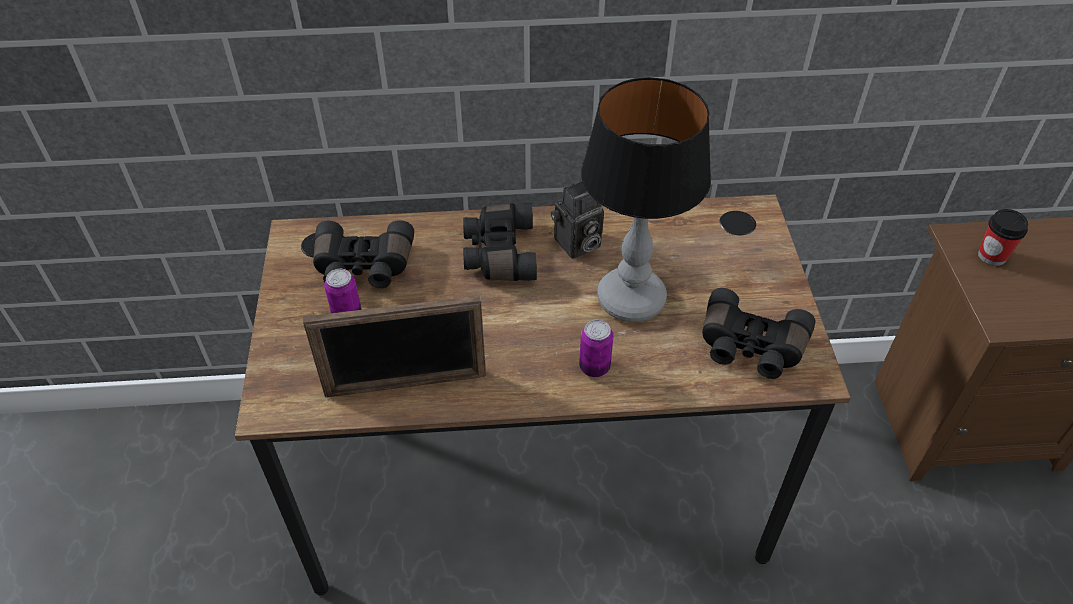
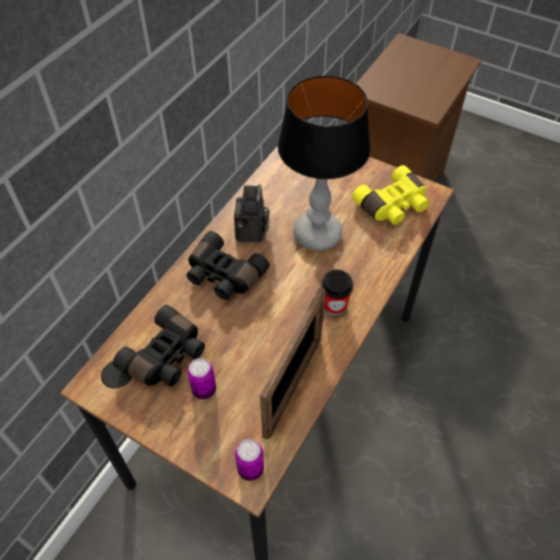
camera: 55 degrees left, 5 degrees up
can [579,320,613,377] -> can moved to [235,439,264,481]
black binoculars [702,288,815,379] -> yellow binoculars [352,165,429,225]
cup [978,209,1028,266] -> cup moved to [321,270,353,316]

